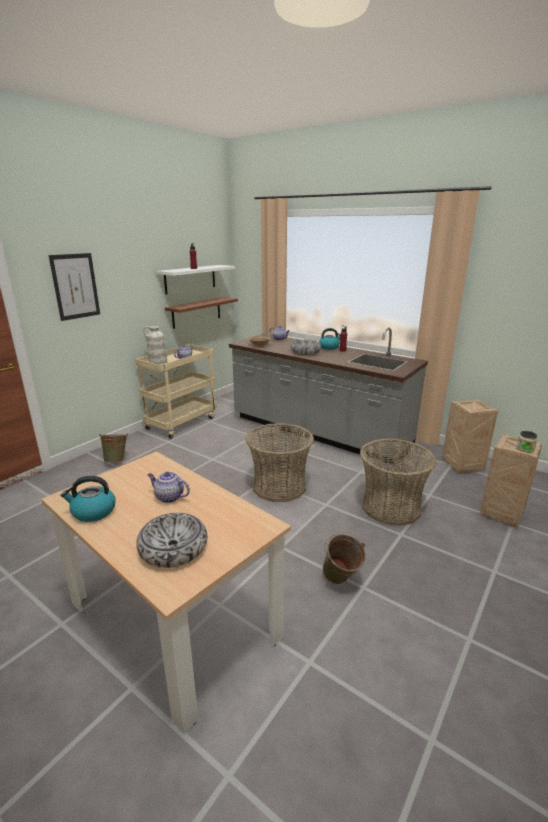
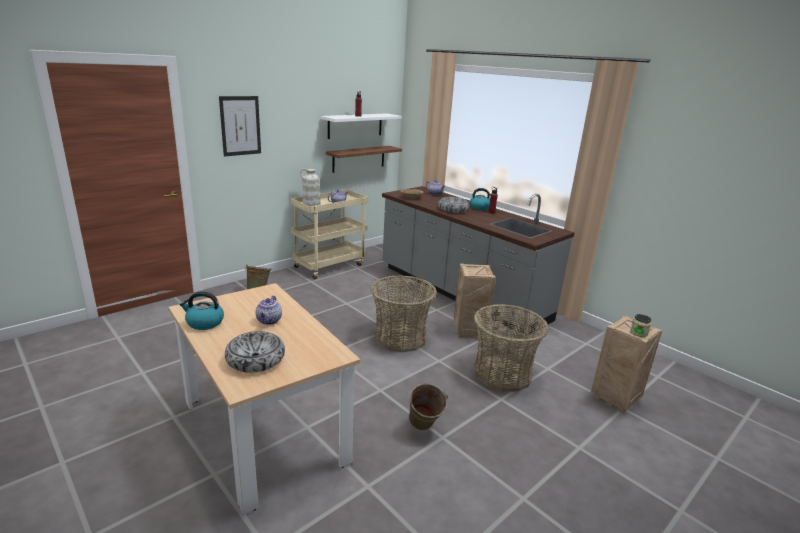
camera: 10 degrees right, 0 degrees up
teapot [148,472,190,503] -> teapot turned 120 degrees counterclockwise [255,296,282,325]
crate [442,399,498,474] -> crate moved to [453,263,496,338]

